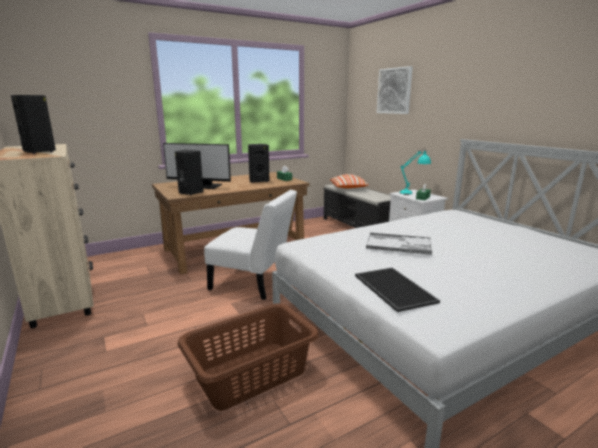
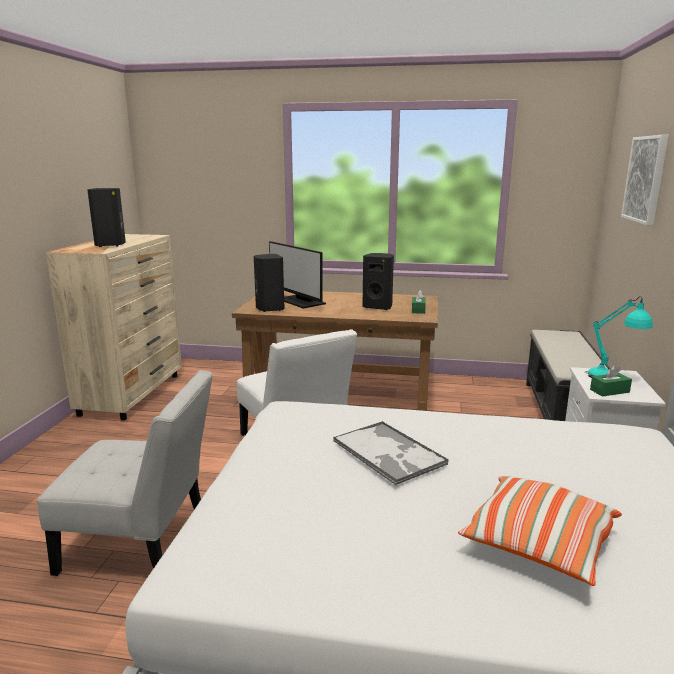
camera: 40 degrees right, 0 degrees up
brown laundry basket [178,303,319,411] -> white chair [37,370,213,576]
pillow [330,174,369,188] -> pillow moved to [458,476,622,586]
tray [355,268,440,312] -> none

